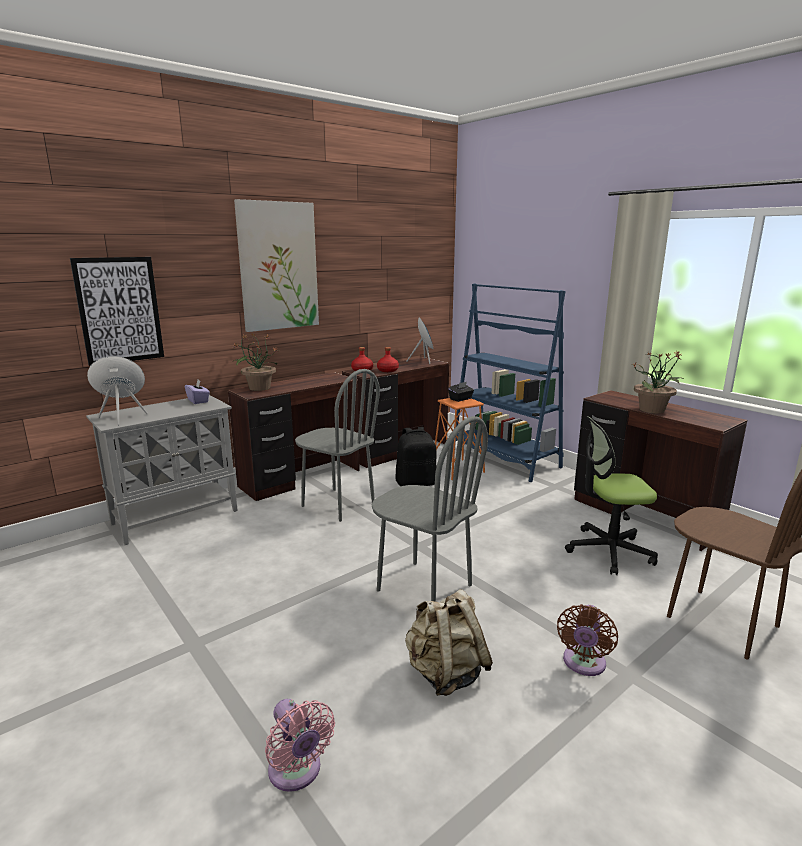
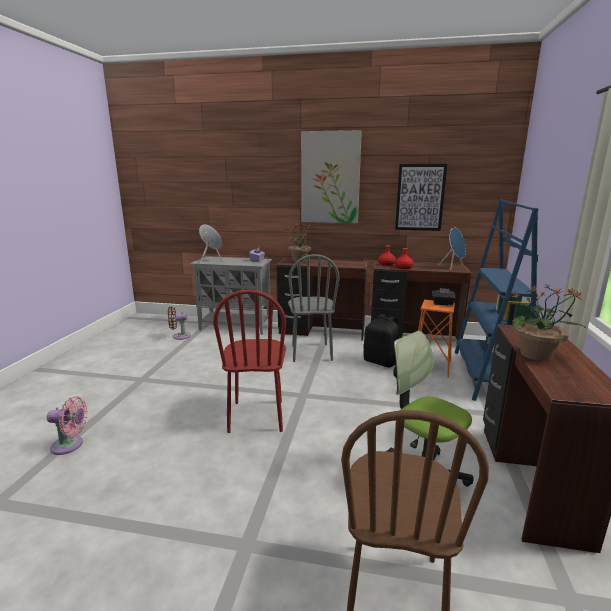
camera: 50 degrees right, 0 degrees up
picture [70,257,164,366] -> picture moved to [395,164,447,231]
pink fan [265,699,335,792] -> pink fan turned 105 degrees counterclockwise [47,396,88,455]
grey chair [372,416,488,602] -> red chair [213,289,286,433]
beige backpack [405,589,493,696] -> none
brown fan [557,604,618,676] -> brown fan moved to [168,306,191,340]

